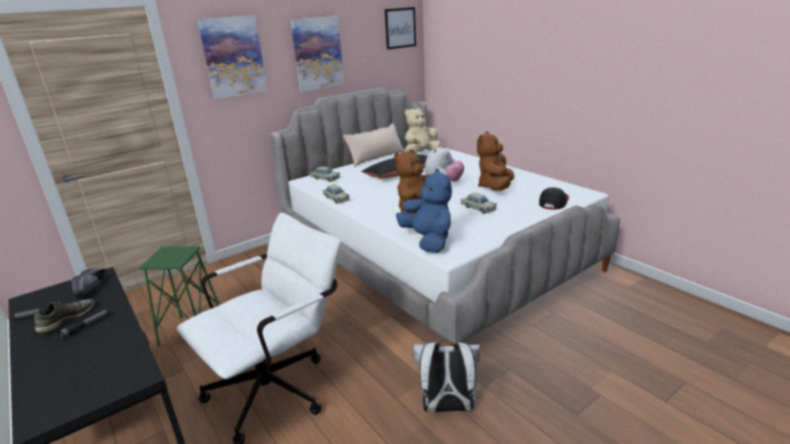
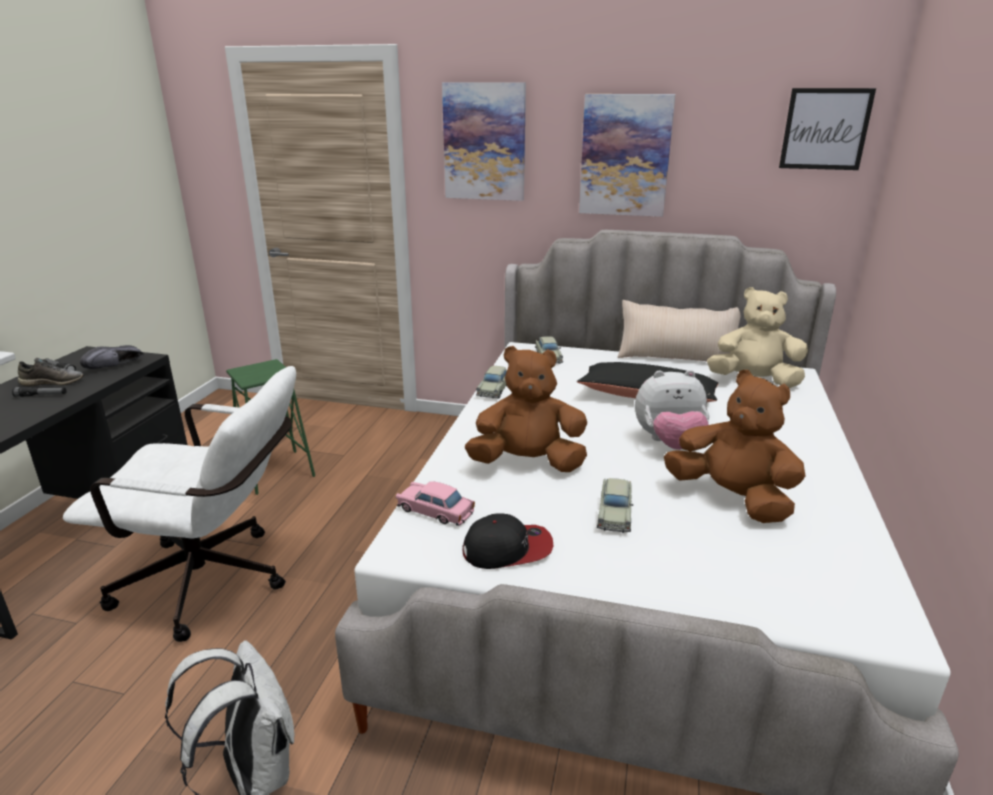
camera: 50 degrees right, 0 degrees up
blue plush toy [396,169,452,253] -> pink toy car [396,481,475,526]
brown plush toy [477,131,514,191] -> brown plush toy turned 60 degrees clockwise [664,370,806,523]
cap [539,187,569,210] -> cap moved to [462,513,554,569]

